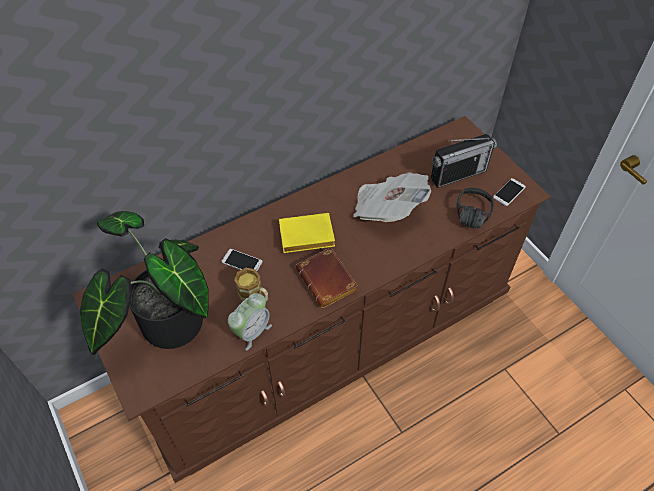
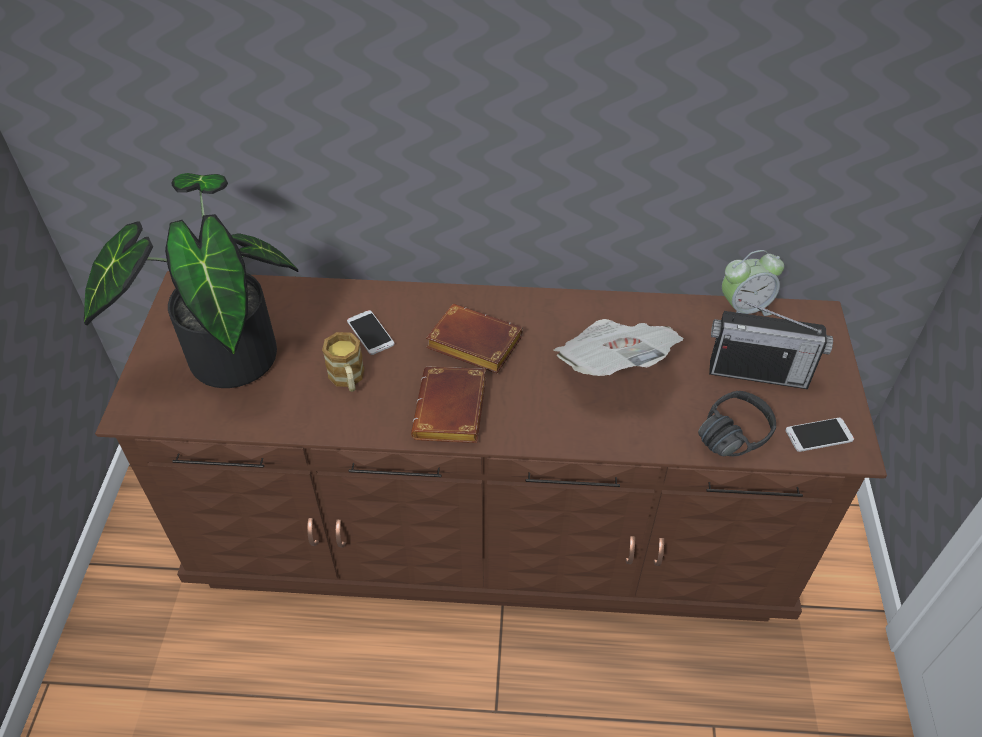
camera: 35 degrees right, 5 degrees down
alarm clock [228,293,272,350] -> alarm clock moved to [722,250,784,316]
yellow book [279,213,335,253] -> brown book [426,304,523,374]

